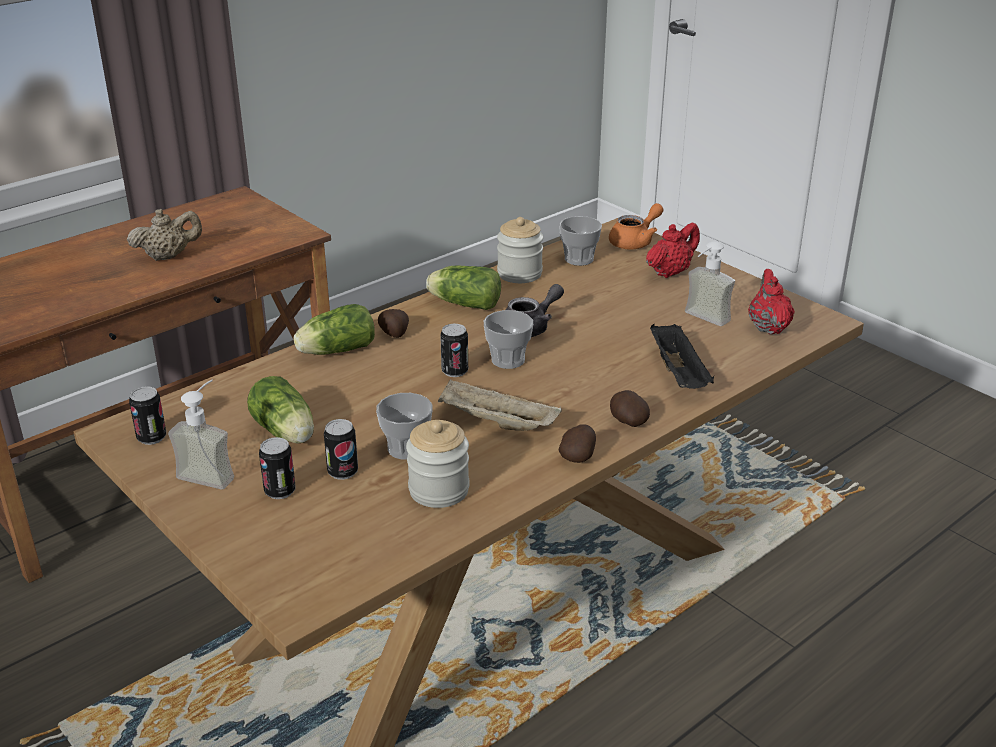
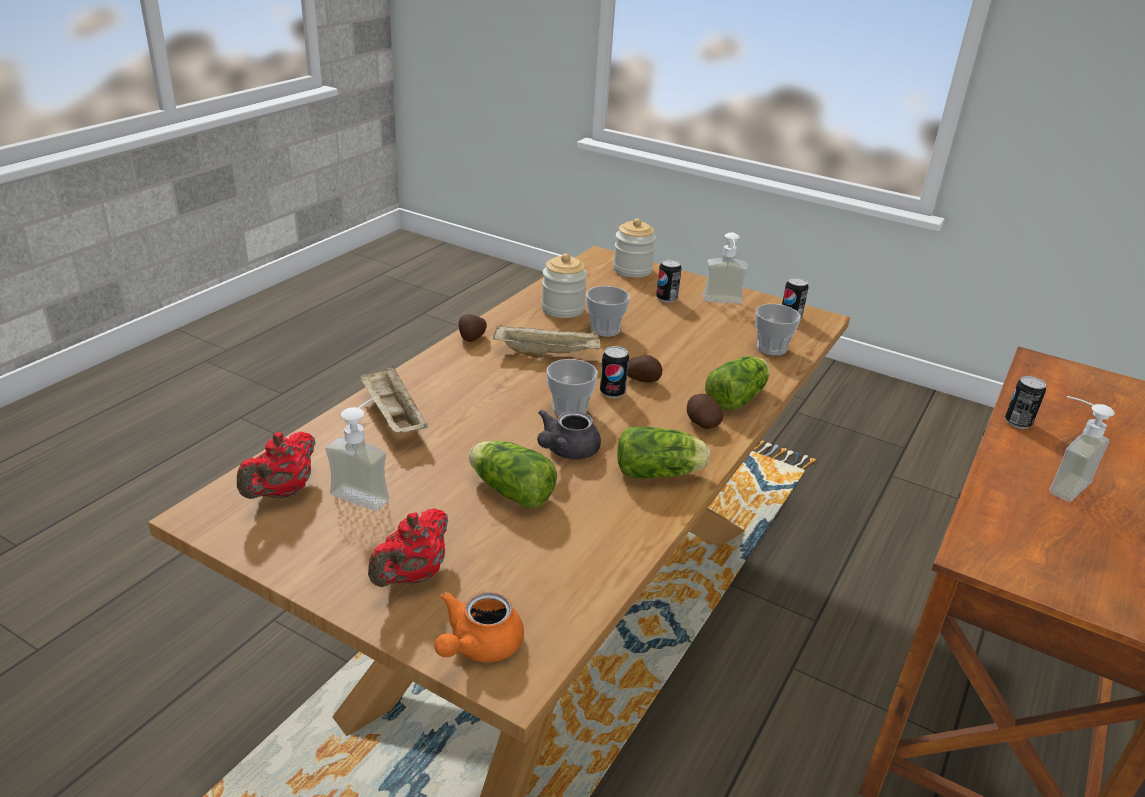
camera: 160 degrees right, 0 degrees up
beige teapot [127,209,202,261] -> soap dispenser [1049,396,1115,502]
lettuce [247,376,314,444] -> lettuce moved to [469,440,557,508]
can [324,419,358,480] -> can moved to [1005,376,1046,429]
jar [497,217,543,283] -> jar moved to [613,218,656,278]
cup [559,216,602,266] -> cup moved to [755,304,801,356]
potato [610,390,650,427] -> potato moved to [627,355,662,383]
black tray [650,324,714,389] -> beige tray [359,366,428,433]
red teapot [748,269,795,334] -> red teapot turned 45 degrees clockwise [237,432,316,499]

